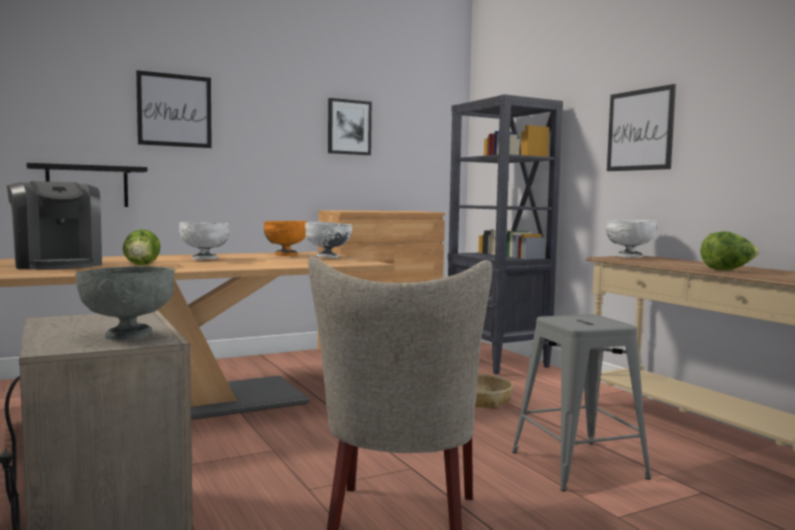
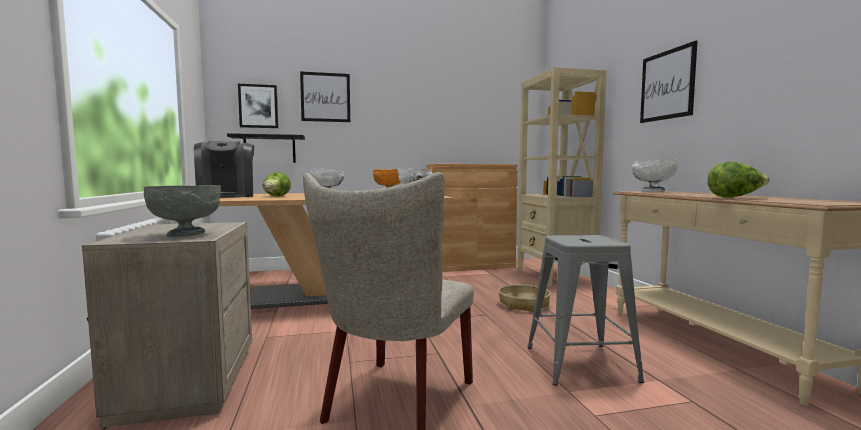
camera: 15 degrees right, 0 degrees up
picture [328,98,372,155] -> picture moved to [238,84,278,128]
black bookcase [448,94,563,375] -> beige bookcase [517,67,607,286]

